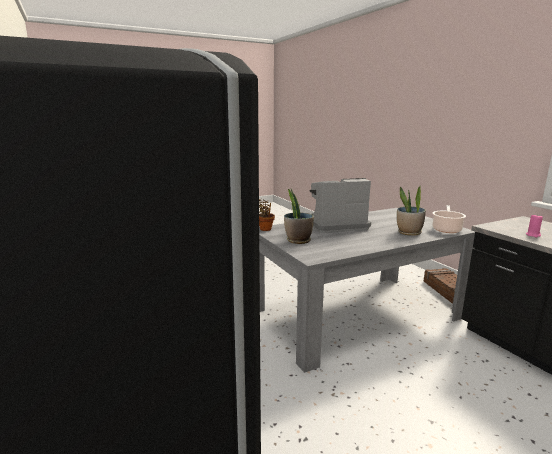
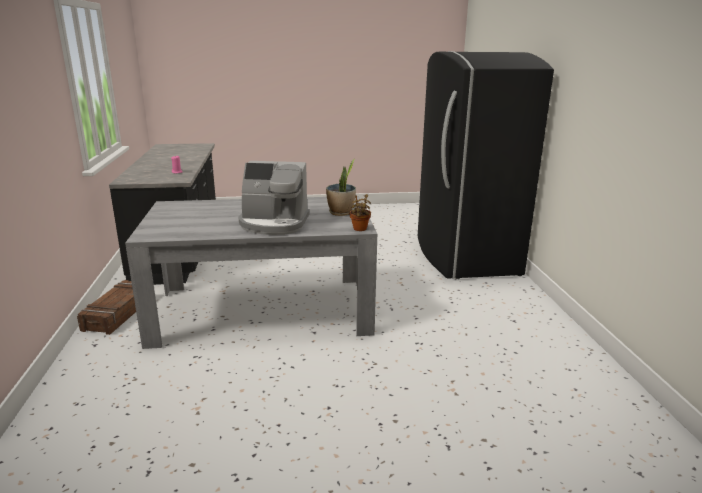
camera: 160 degrees left, 5 degrees up
potted plant [397,185,426,236] -> none
cooking pot [432,205,466,233] -> none

